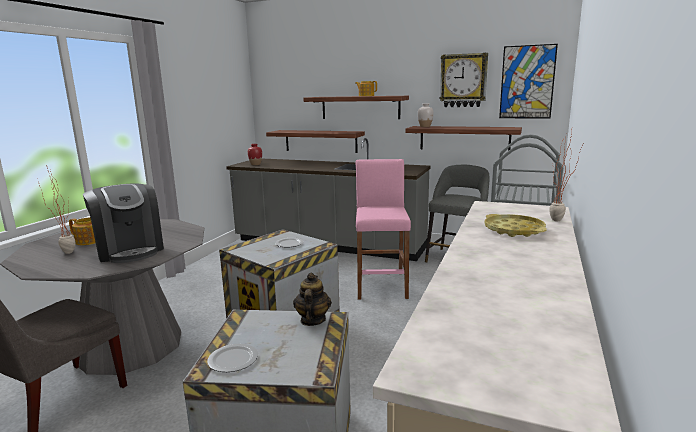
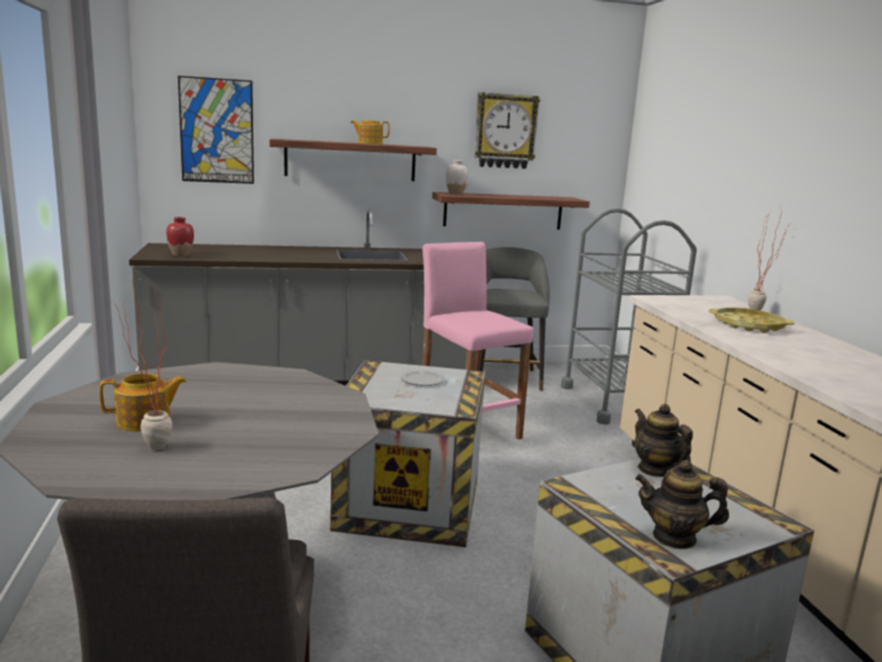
camera: 35 degrees left, 0 degrees up
coffee machine [83,183,164,263] -> none
plate [207,344,258,372] -> teapot [635,460,729,549]
shelf [266,130,365,153] -> none
picture [499,44,558,118] -> picture moved to [178,76,254,184]

